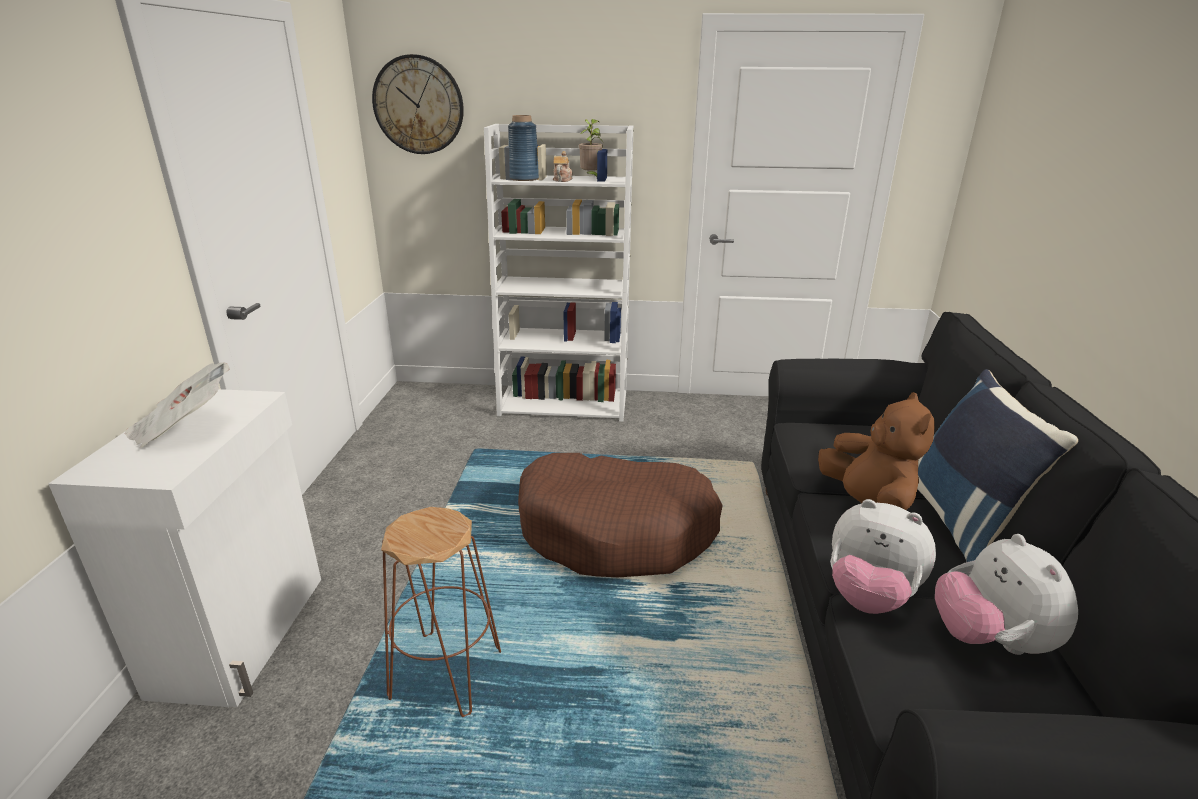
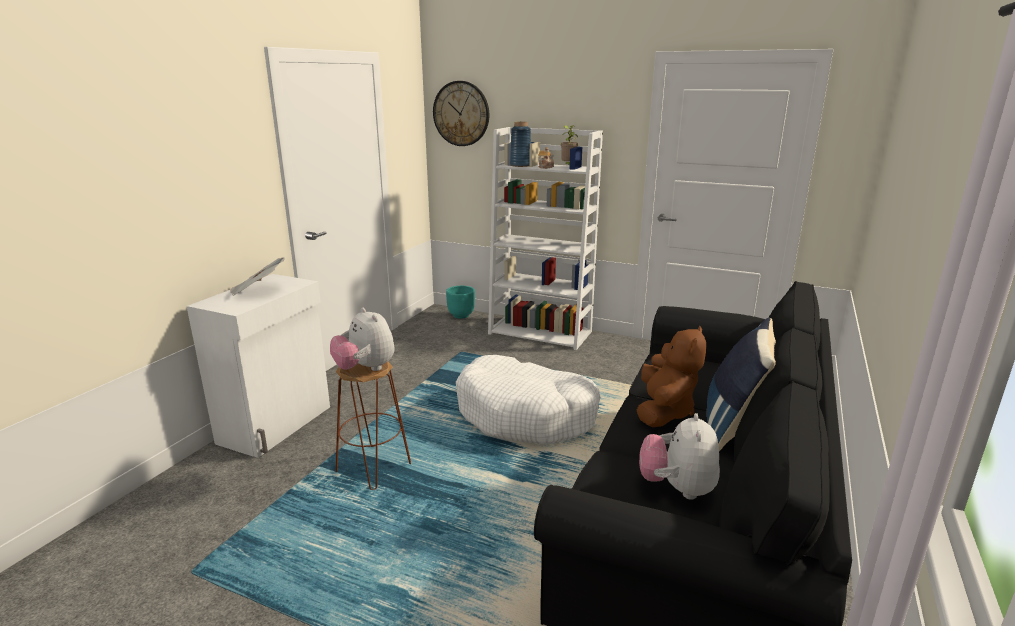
camera: 20 degrees right, 5 degrees down
brown dog bed [518,453,723,577] -> white dog bed [456,355,601,445]
plush toy [830,499,936,614] -> plush toy moved to [330,308,395,371]
none -> turquoise planter [446,286,475,319]

